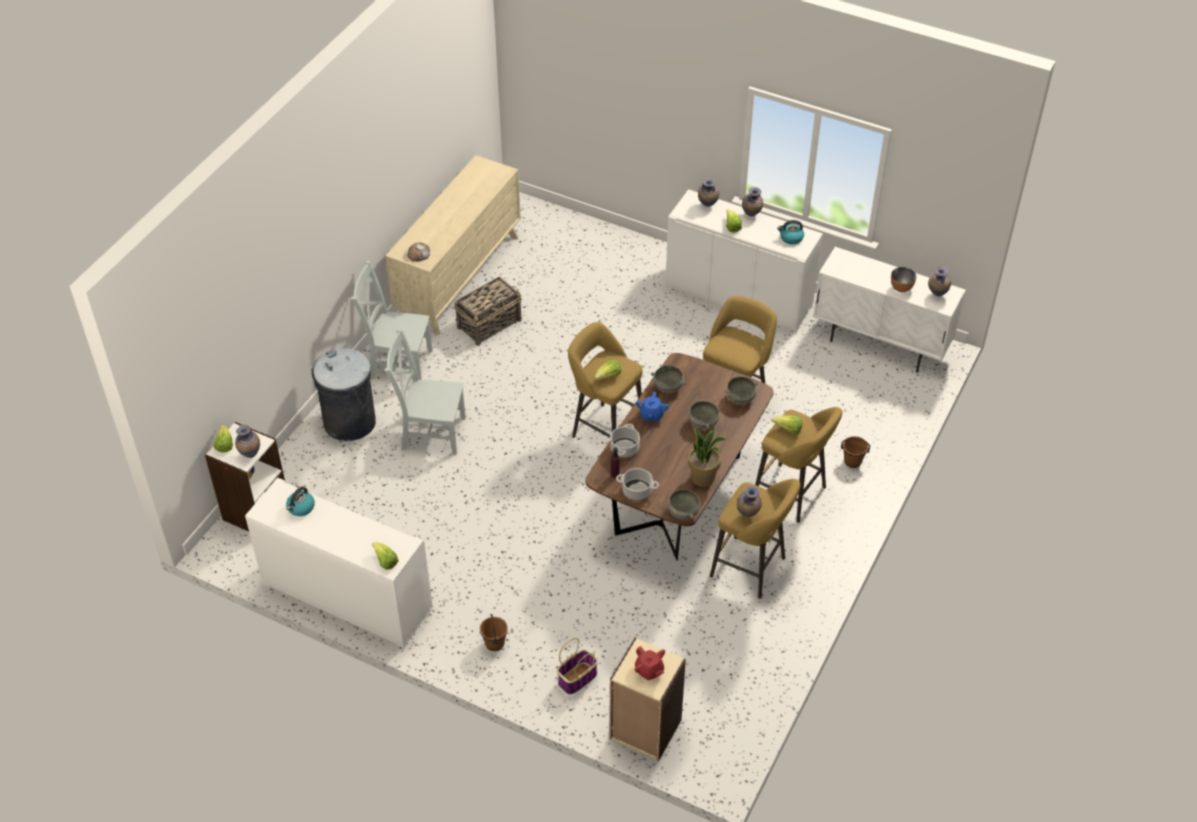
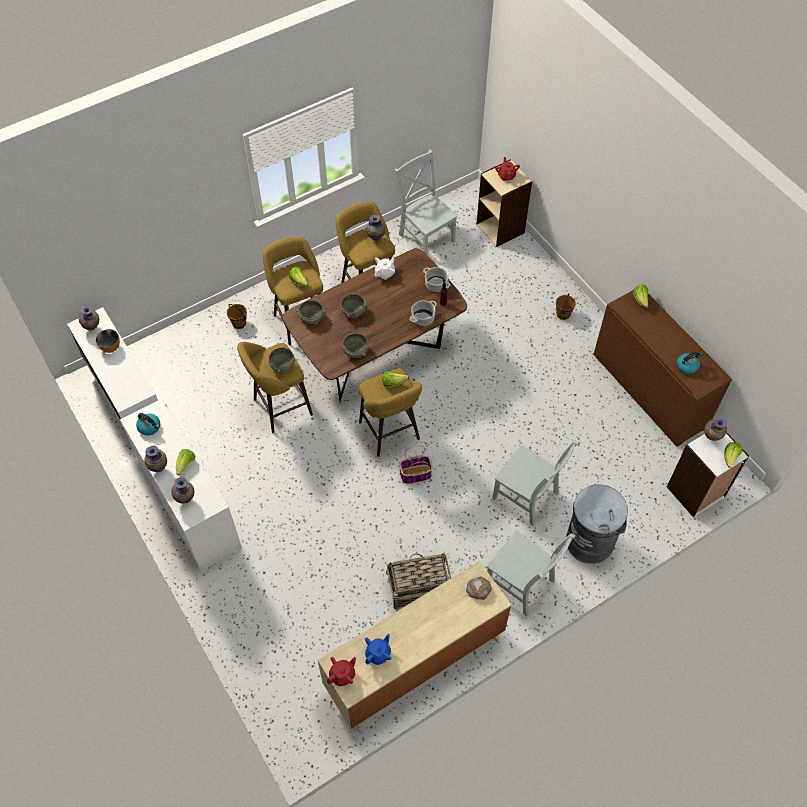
camera: 150 degrees left, 10 degrees up
white cabinet [245,478,433,648] -> brown cabinet [593,290,732,447]
basket [557,638,598,695] -> basket moved to [399,445,433,484]
blue teapot [636,392,669,422] -> blue teapot moved to [365,634,391,665]
grey bowl [668,489,700,519] -> grey bowl moved to [268,346,295,373]
potted plant [688,427,727,487] -> white teapot [374,256,395,280]
none -> red teapot [327,657,356,686]
none -> grey chair [395,150,458,254]

